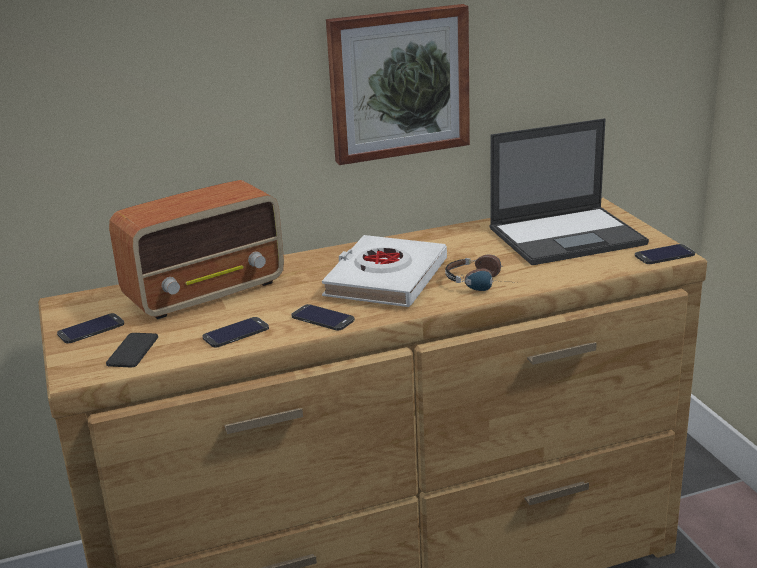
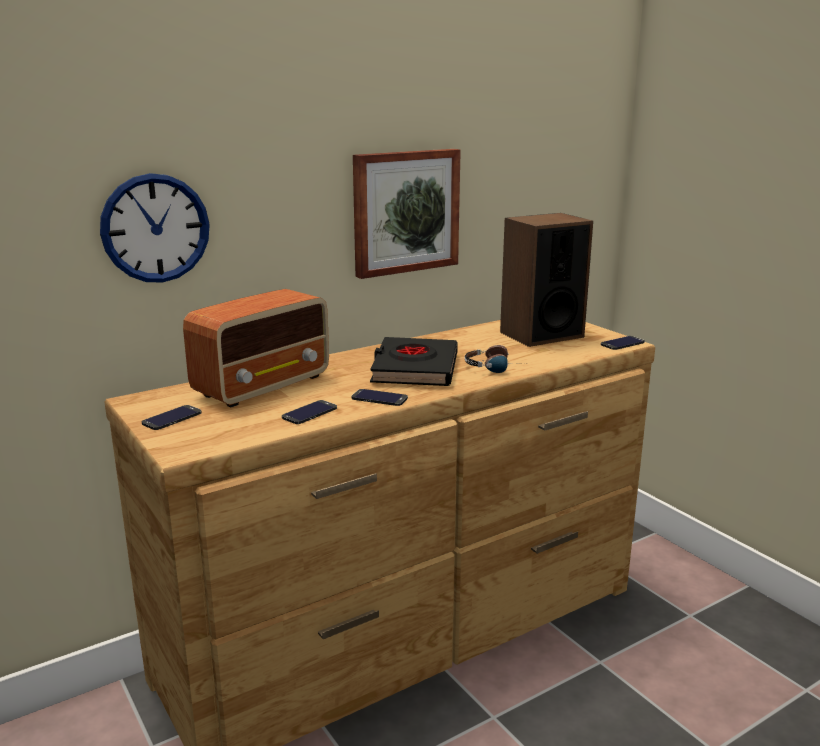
camera: 15 degrees left, 5 degrees down
phone [106,333,158,368] -> none
white book [322,235,447,307] -> black book [370,337,458,386]
laptop [489,118,649,265] -> speaker [500,213,593,347]
none -> wall clock [100,173,210,283]

